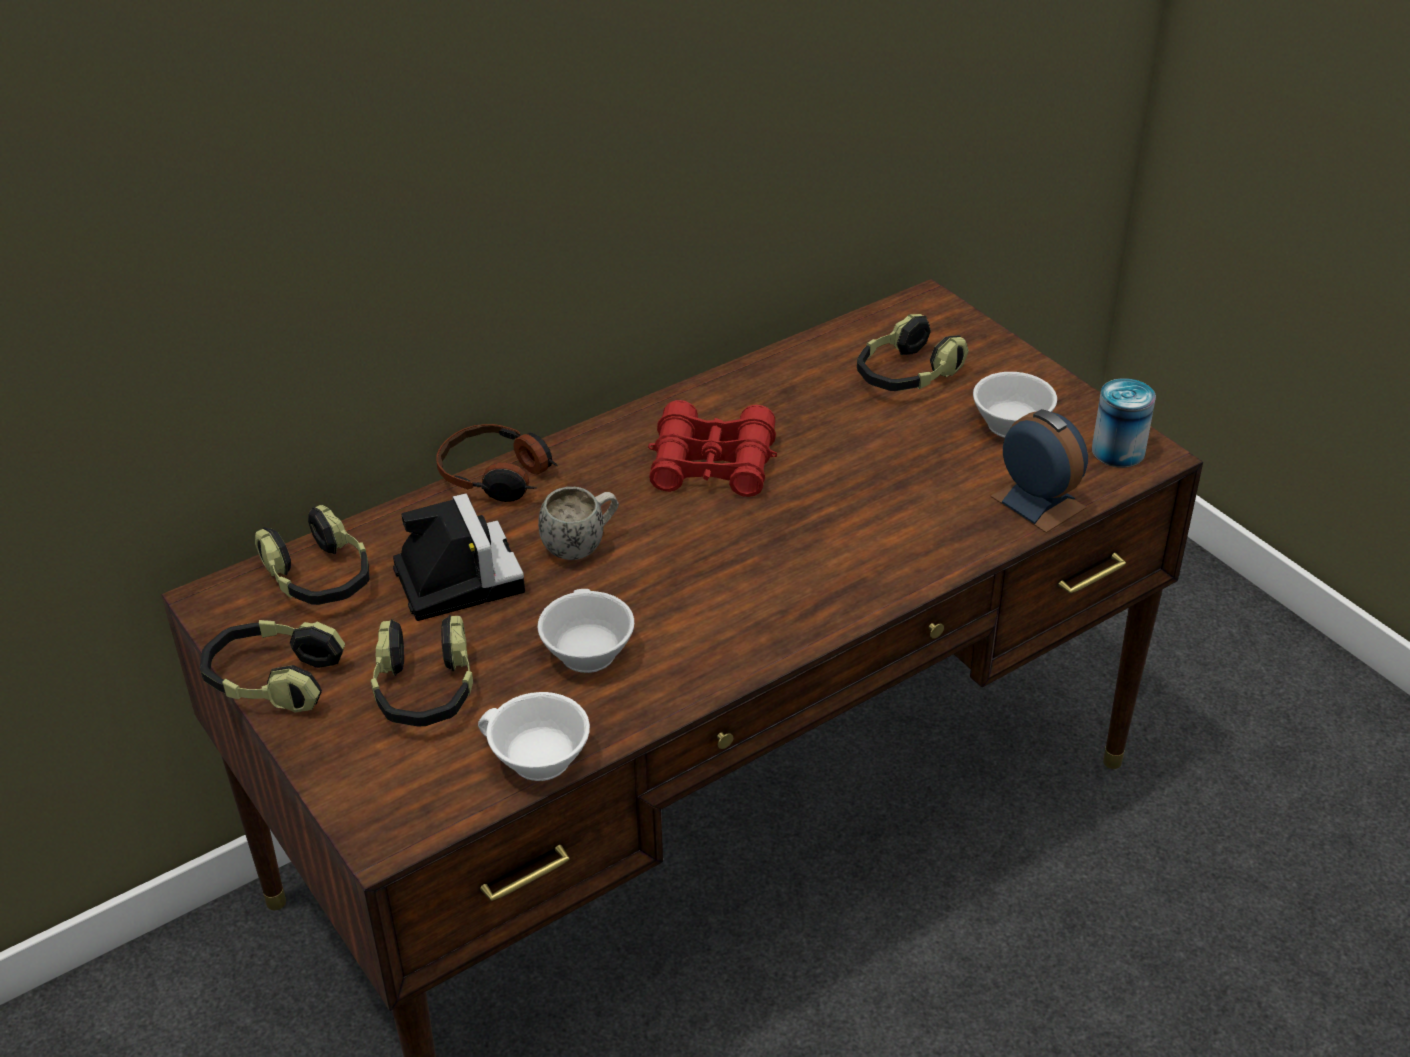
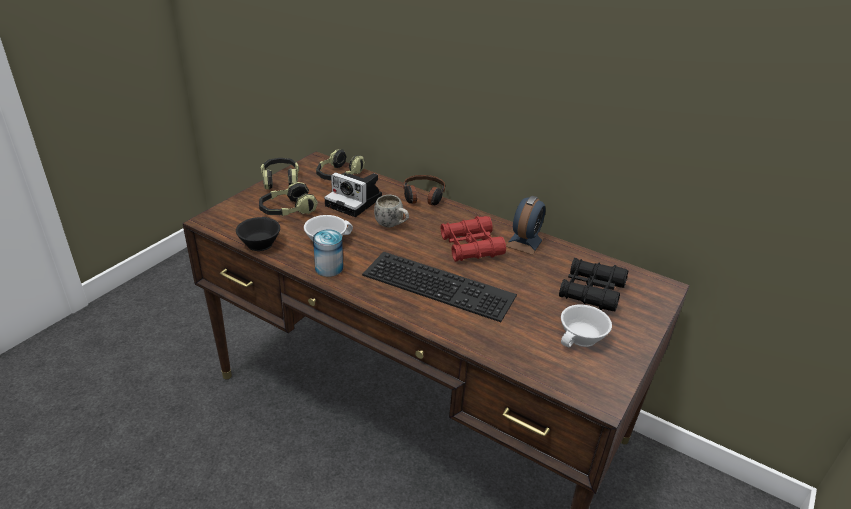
camera: 65 degrees right, 5 degrees down
camera [393,493,525,621] -> camera turned 75 degrees clockwise [324,172,382,217]
white cup [478,692,590,781] -> black cup [236,217,280,251]
headphones [857,314,969,391] -> black binoculars [559,258,628,311]
alarm clock [991,409,1088,533] -> alarm clock moved to [506,196,546,255]
can [1092,378,1156,467] -> can moved to [313,229,343,277]
none -> keyboard [362,252,517,322]

